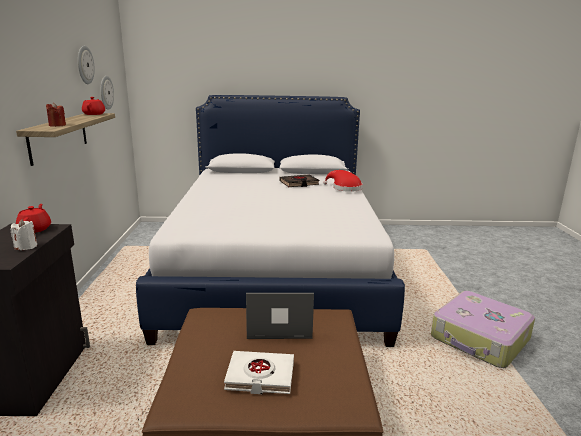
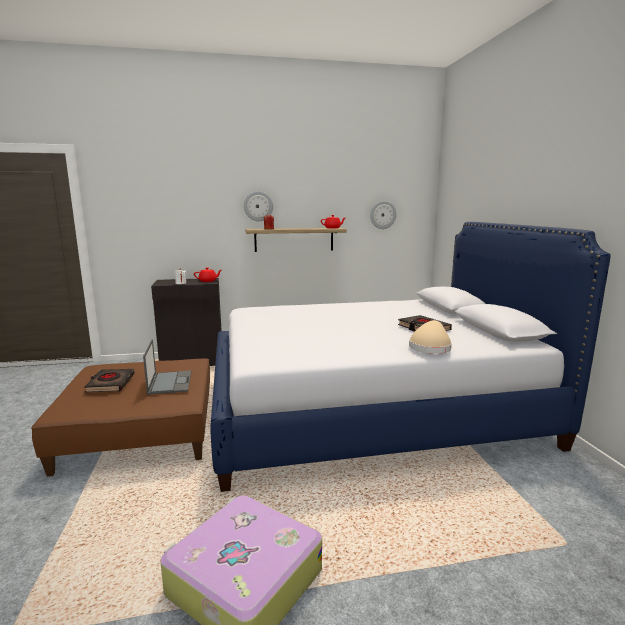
camera: 80 degrees right, 5 degrees down
wall clock [78,46,95,84] -> wall clock moved to [244,191,273,221]
white book [224,351,294,394] -> black book [84,369,135,392]
red hat [323,170,362,192] -> beige hat [409,320,452,354]

